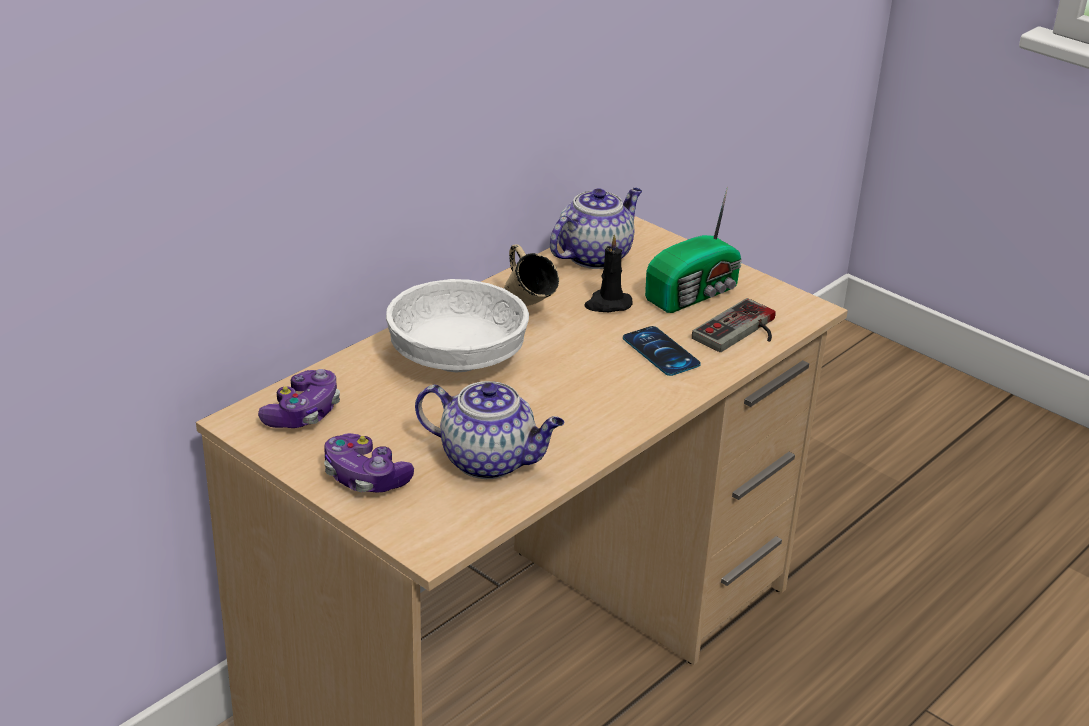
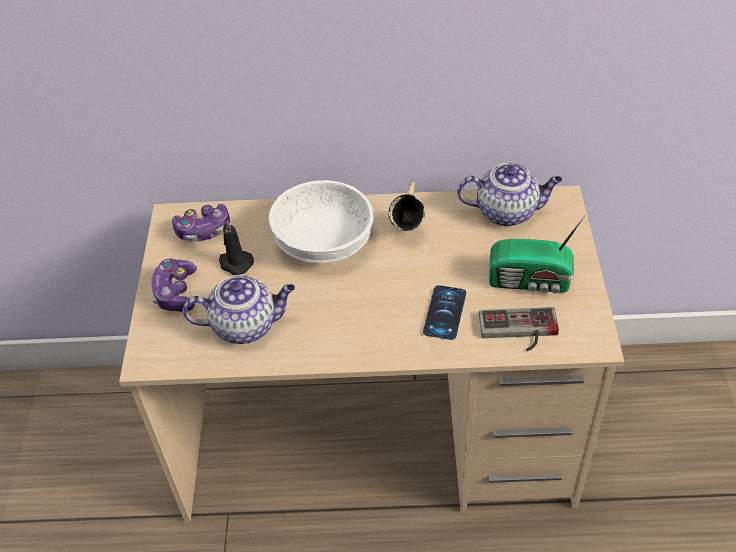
camera: 50 degrees right, 15 degrees up
teapot [415,381,564,479] -> teapot turned 75 degrees counterclockwise [183,275,295,344]
black candle [585,235,633,312] -> black candle moved to [219,220,254,275]

